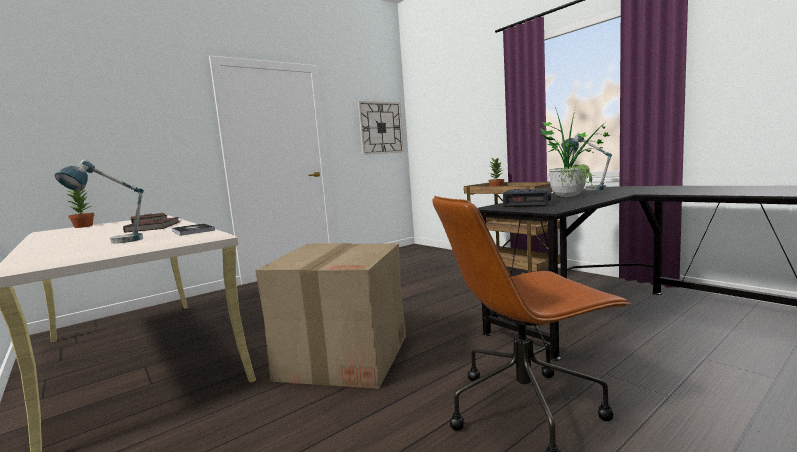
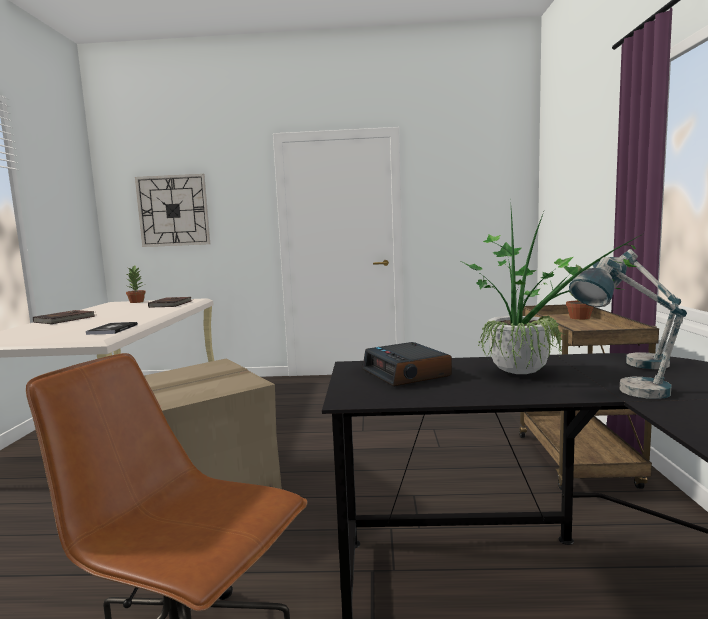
camera: 40 degrees right, 0 degrees up
table lamp [55,160,144,244] -> table lamp moved to [569,257,687,399]
brown book [123,217,182,233] -> brown book moved to [33,310,95,324]
wall clock [358,101,404,155] -> wall clock moved to [135,174,210,247]

